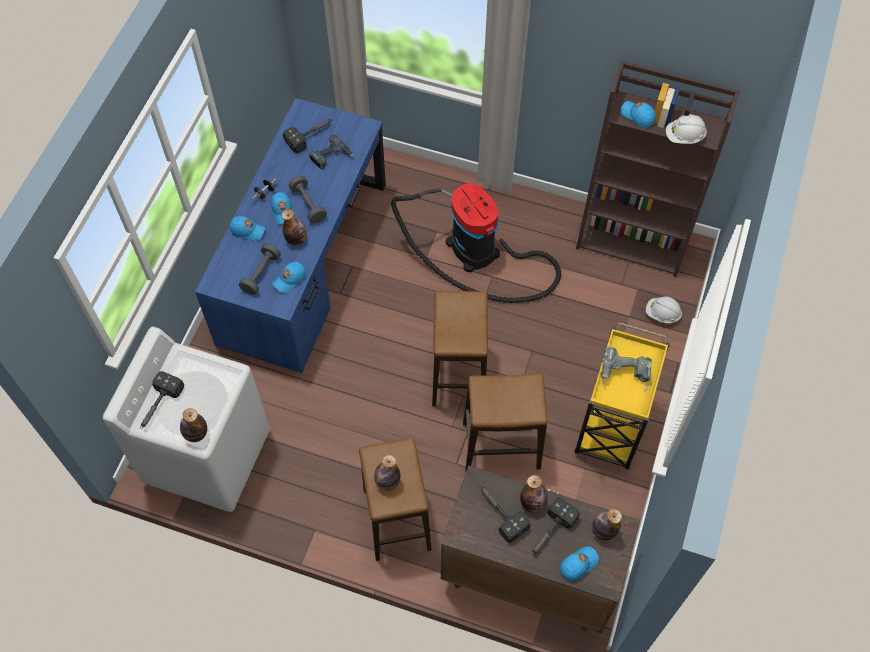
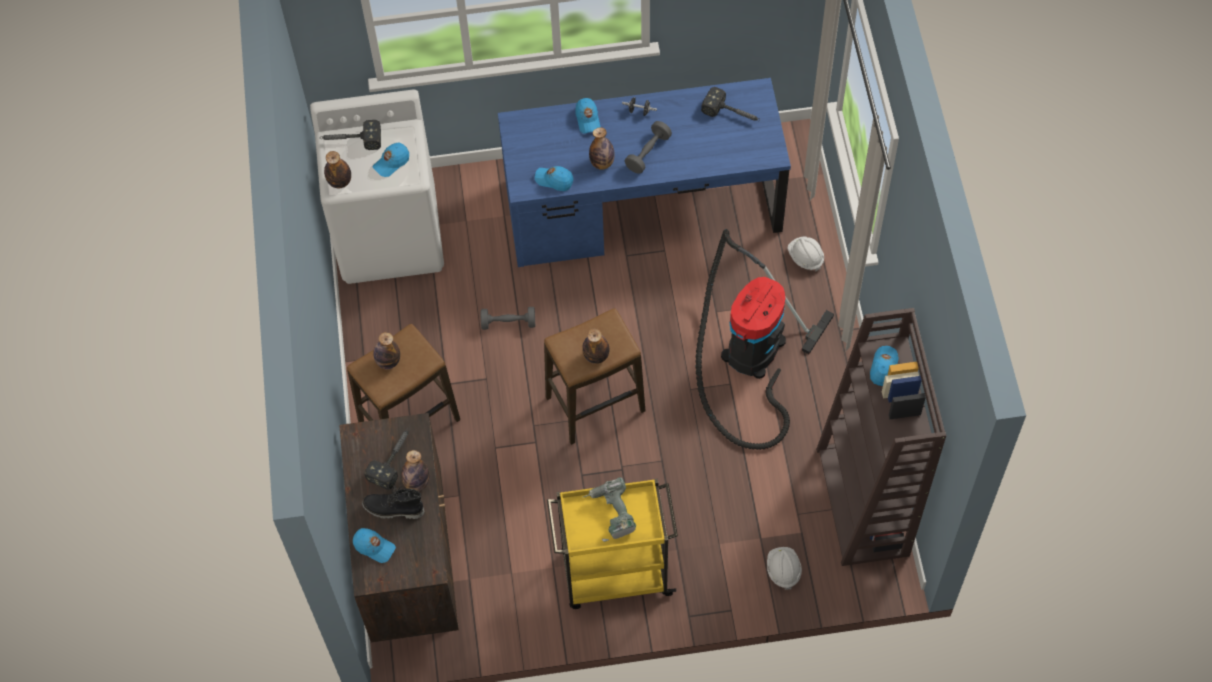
camera: 65 degrees right, 0 degrees up
grey dumbbell [239,244,281,295] -> grey dumbbell moved to [481,307,535,330]
blue cap [271,192,292,225] -> blue cap moved to [373,142,409,177]
power drill [309,135,354,169] -> none
stool [463,373,547,471] -> none
hammer [531,498,580,556] -> black boot [362,486,424,519]
bottle [592,509,622,540] -> bottle moved to [582,328,610,364]
white hard hat [666,114,707,144] -> white hard hat moved to [787,236,824,271]

